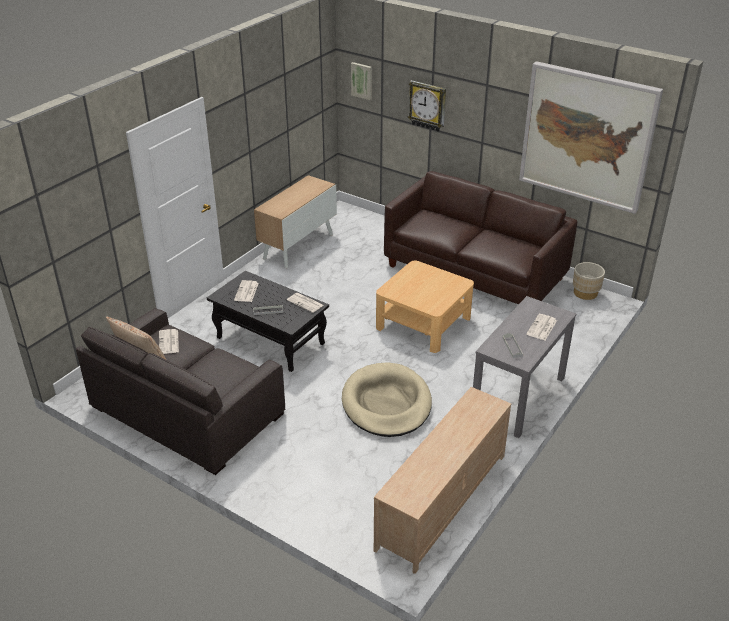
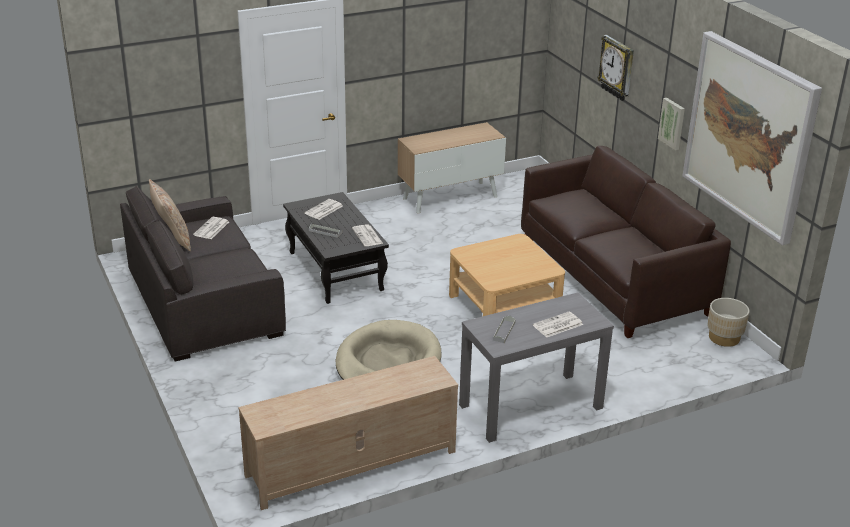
camera: 30 degrees right, 5 degrees down
picture [351,62,372,100] -> picture moved to [658,98,685,150]

